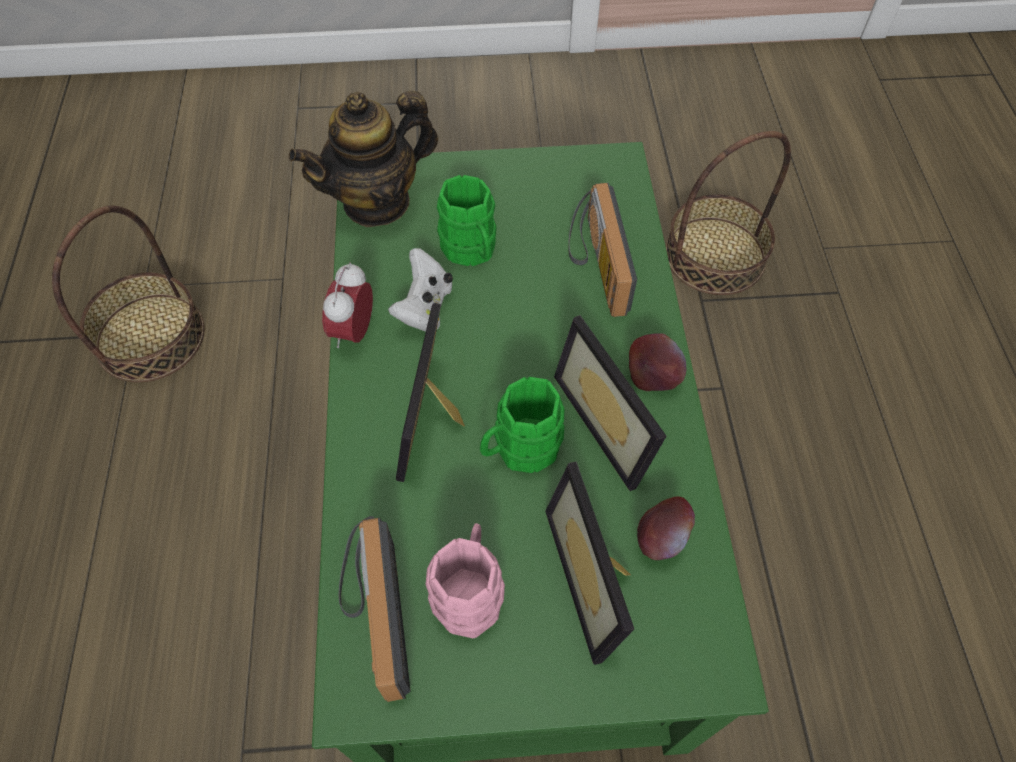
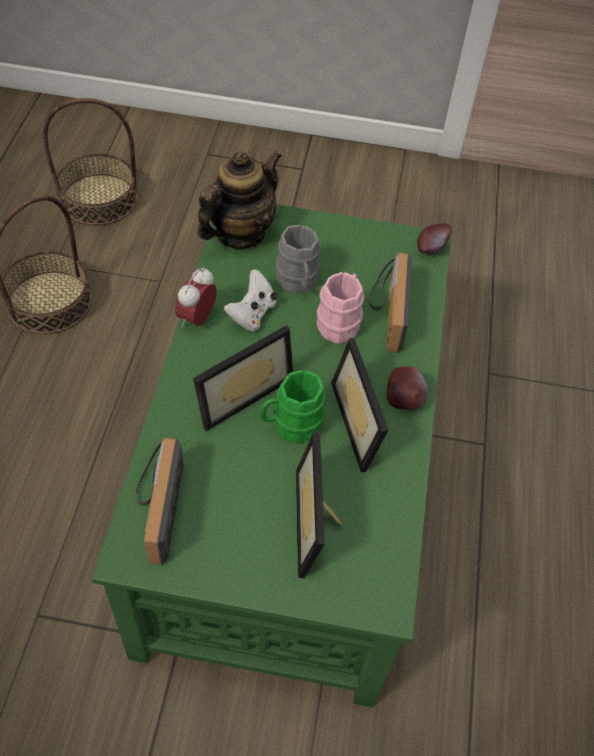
camera: 10 degrees right, 5 degrees down
teapot [289,91,438,227] -> teapot turned 150 degrees clockwise [197,150,282,249]
picture frame [396,303,465,482] -> picture frame turned 150 degrees counterclockwise [193,325,293,431]
pink mug [426,523,505,638] -> pink mug moved to [316,272,365,344]
green mug [437,175,497,266] -> grey mug [276,225,321,293]
apple [637,496,695,560] -> apple moved to [417,223,452,254]
basket [666,131,791,295] -> basket moved to [43,98,137,226]

